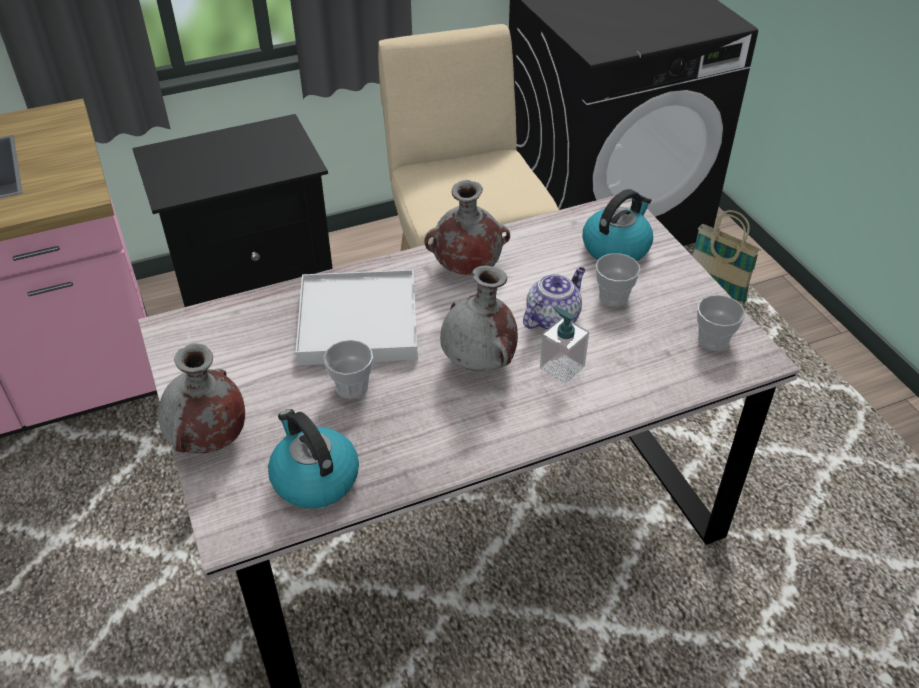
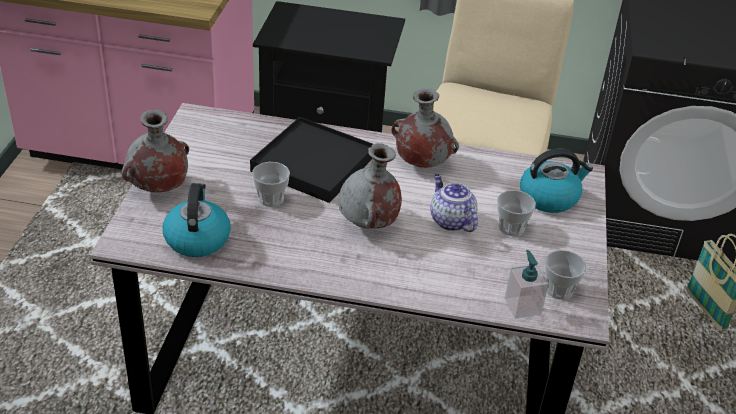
camera: 30 degrees right, 5 degrees down
white tray [296,270,418,365] -> black tray [250,117,373,203]
teapot [523,267,586,330] -> teapot turned 105 degrees counterclockwise [430,174,478,232]
soap dispenser [540,306,589,384] -> soap dispenser moved to [504,250,549,319]

